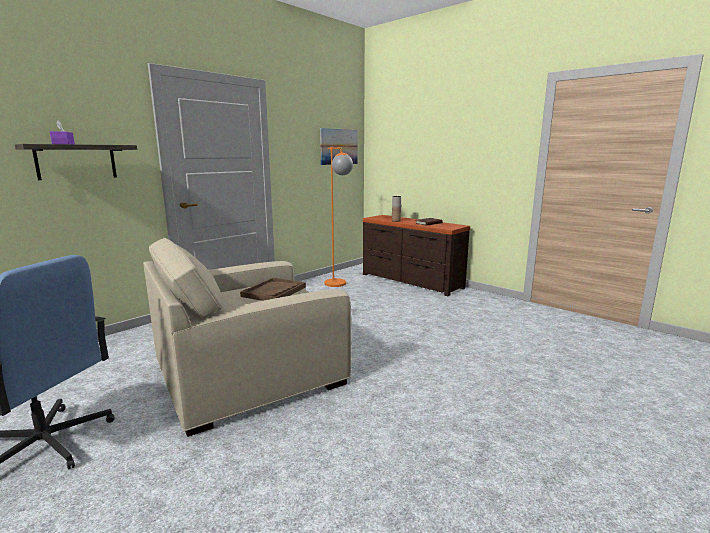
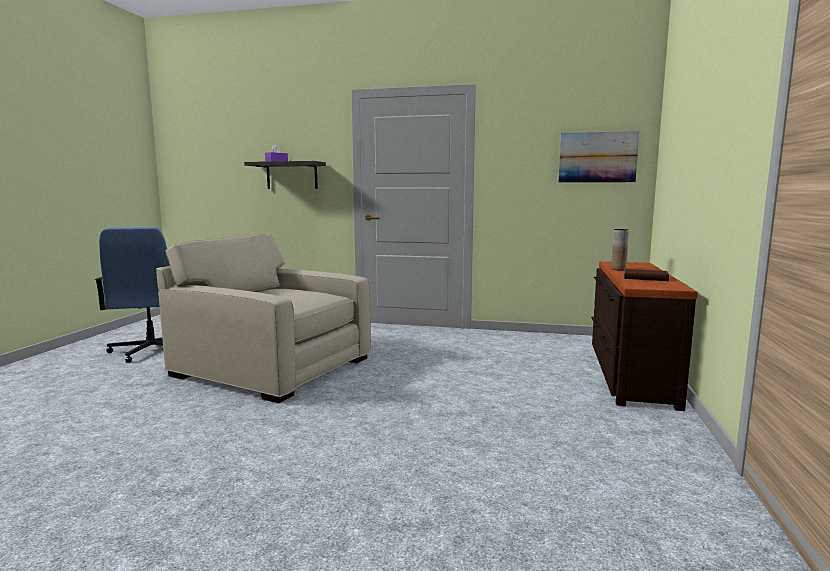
camera: 60 degrees right, 5 degrees down
brown tray [240,278,306,301] -> none
orange floor lamp [324,147,353,287] -> none

